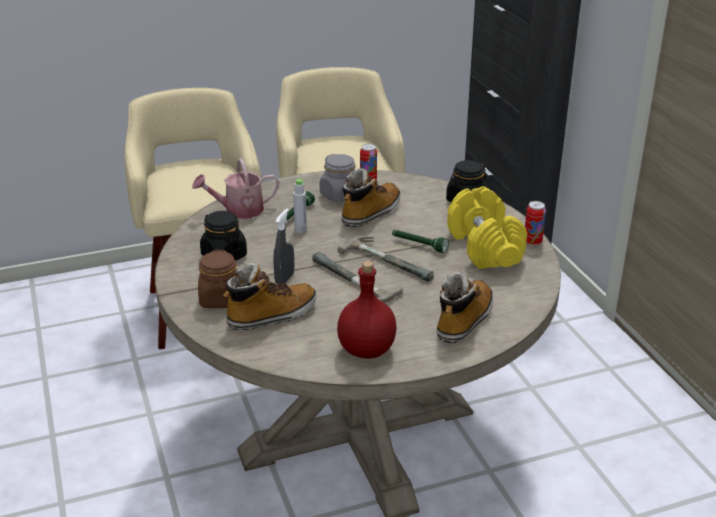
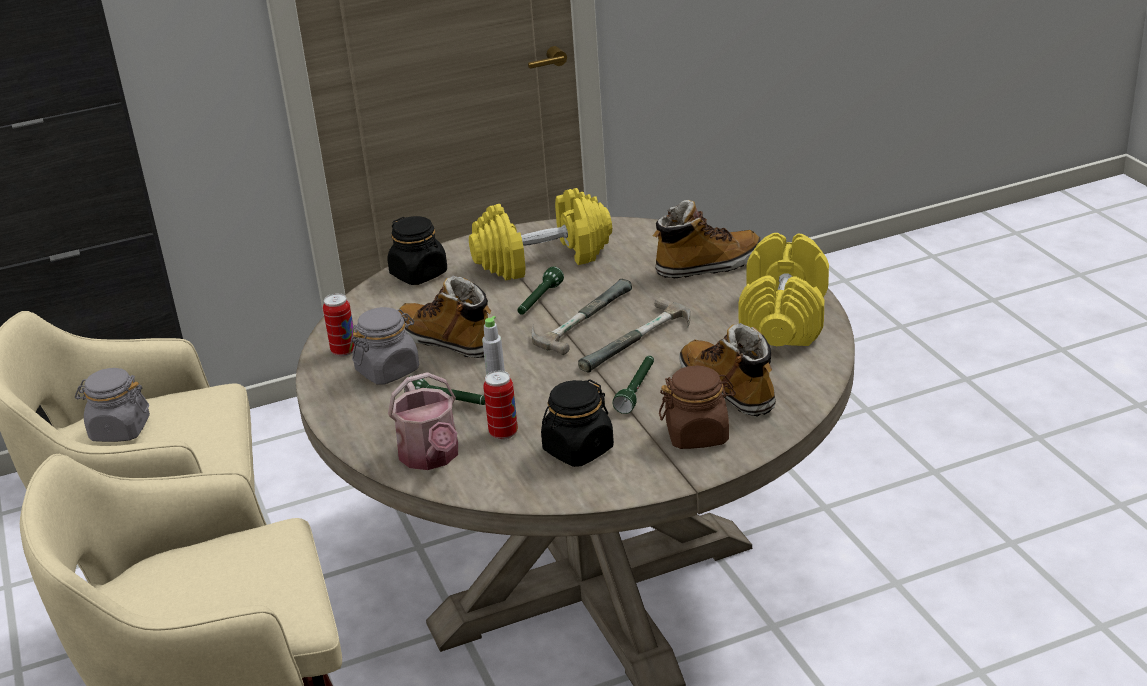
camera: 90 degrees left, 0 degrees up
grey spray bottle [273,209,294,284] -> green flashlight [613,356,654,414]
red bottle [337,261,397,359] -> yellow dumbbell [738,233,829,346]
boot [437,272,493,343] -> boot turned 135 degrees clockwise [653,200,761,278]
can [525,201,546,246] -> can moved to [483,371,518,440]
none -> grey jar [75,368,150,442]

